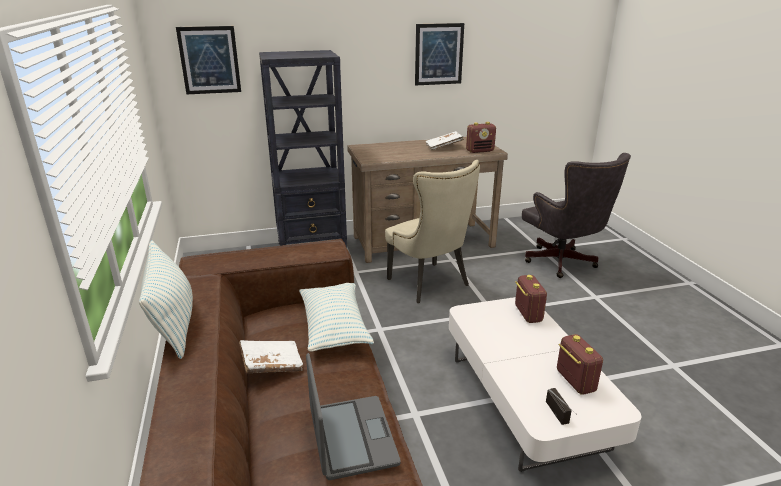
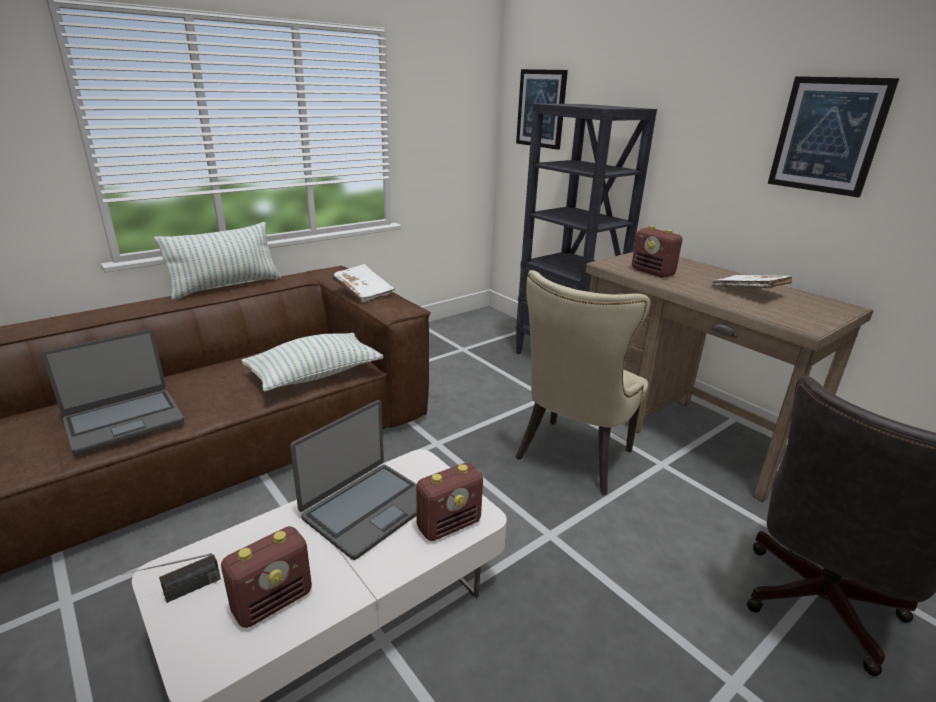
camera: 65 degrees right, 0 degrees up
white book [239,340,303,373] -> white book moved to [333,264,395,303]
radio [466,122,496,153] -> radio moved to [632,225,682,278]
none -> laptop [290,400,417,560]

